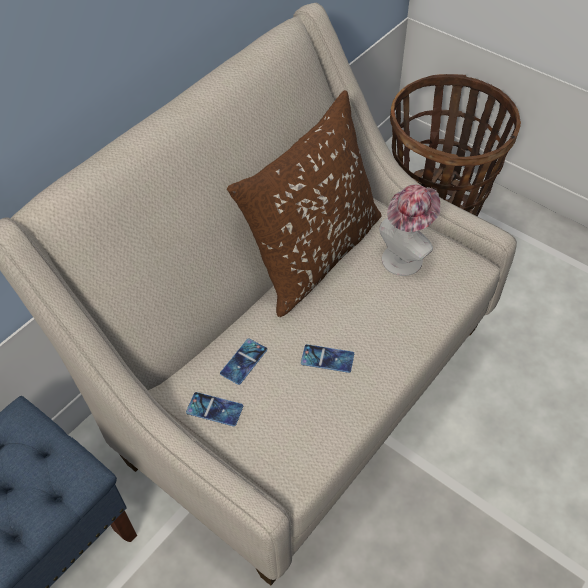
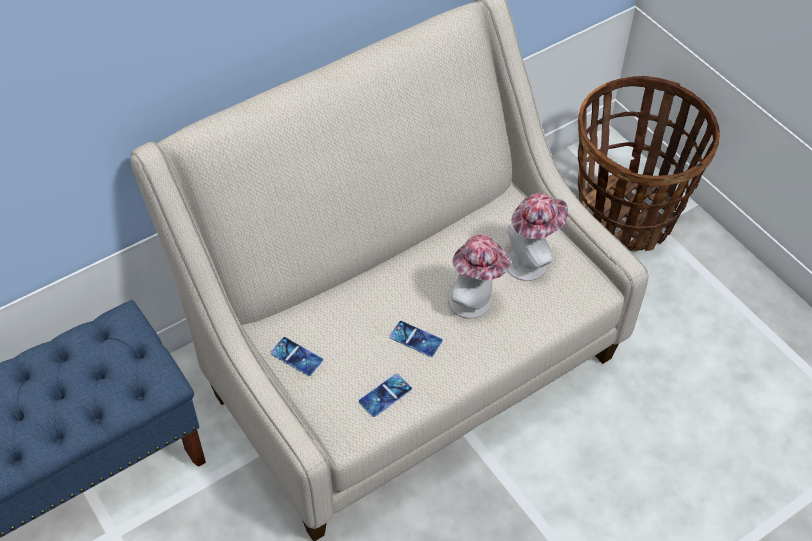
camera: 15 degrees right, 0 degrees up
phone [220,339,267,385] -> phone moved to [359,373,412,417]
brown pillow [227,90,382,317] -> none
none -> hat [448,235,512,319]

